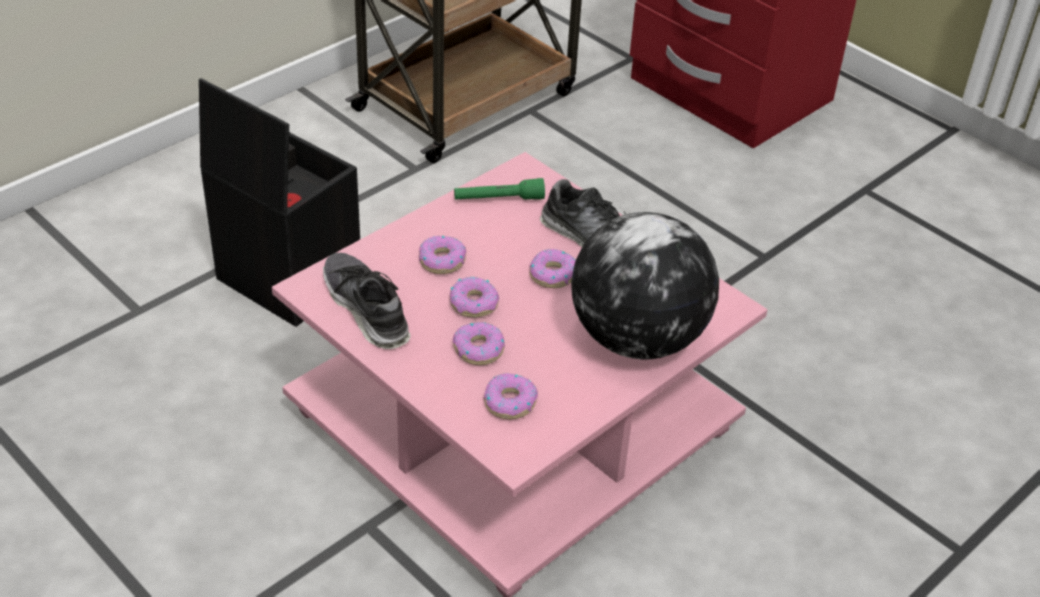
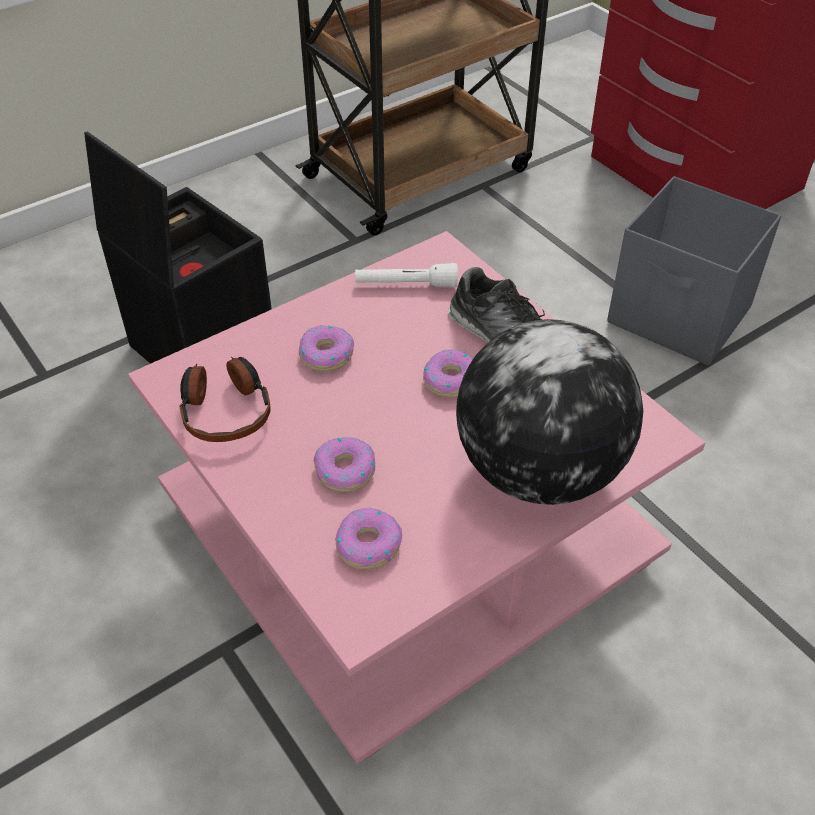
camera: 10 degrees right, 5 degrees up
shoe [323,253,411,349] -> headphones [179,357,271,442]
donut [450,277,499,317] -> none
green flashlight [454,178,545,200] -> white flashlight [355,263,458,287]
none -> grey storage box [607,176,782,365]

